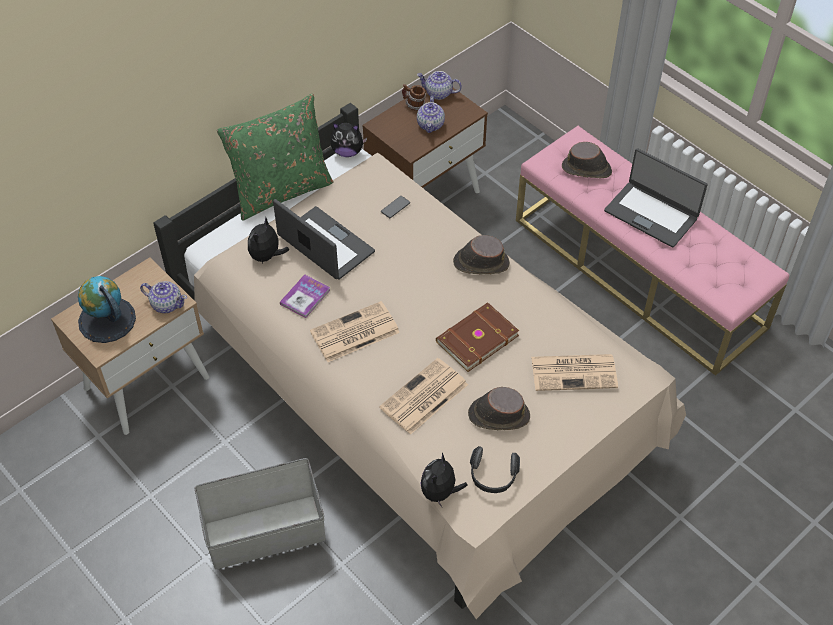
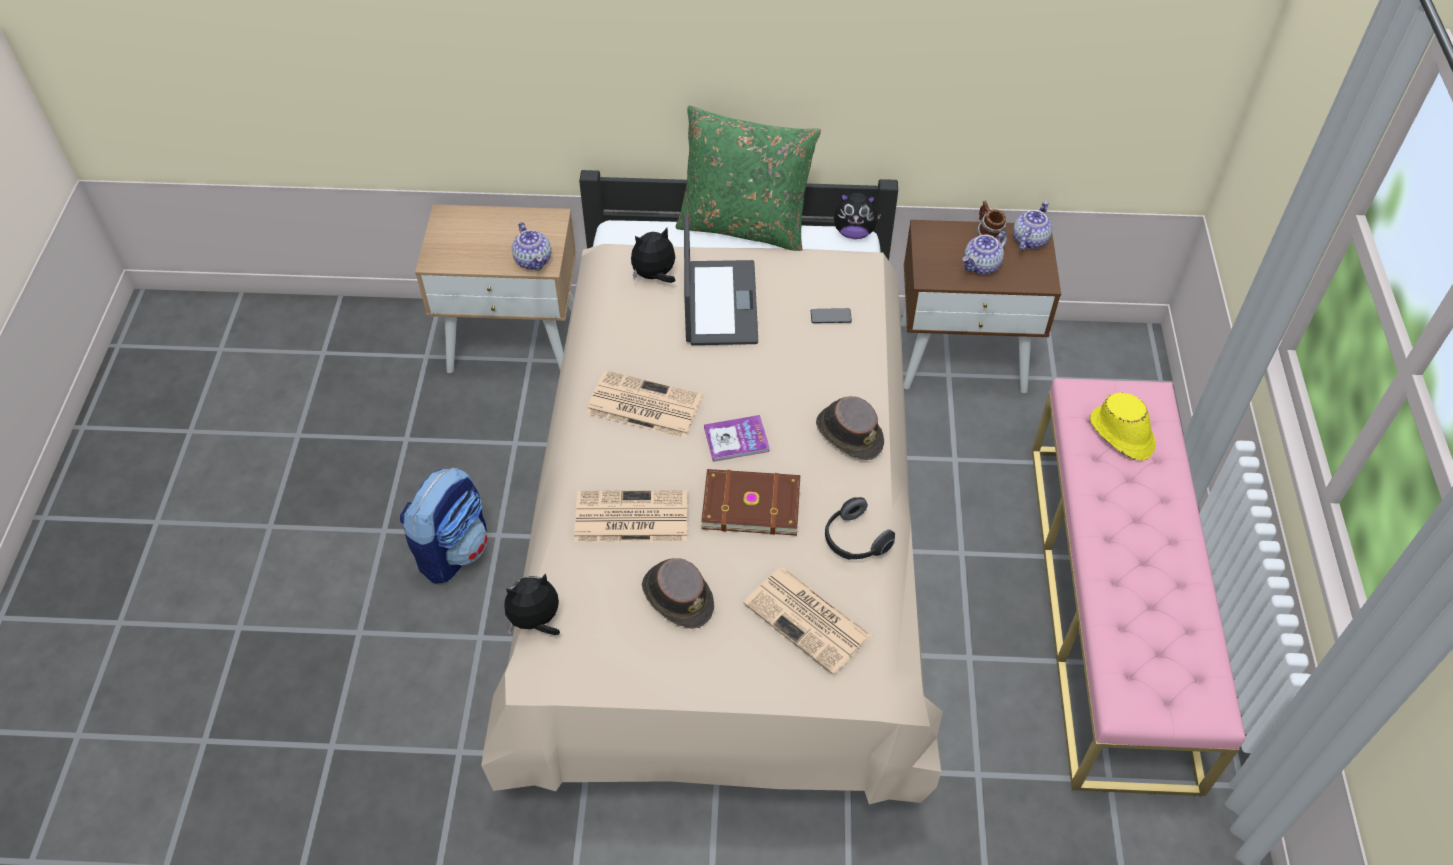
camera: 45 degrees right, 0 degrees up
globe [78,276,136,343] -> none
grey storage box [194,458,325,569] -> backpack [400,468,487,584]
book [280,274,330,318] -> book moved to [704,415,770,462]
plush toy [330,123,367,157] -> plush toy turned 45 degrees counterclockwise [834,193,882,239]
teapot [417,71,462,100] -> teapot turned 60 degrees clockwise [1013,201,1052,251]
headphones [470,446,520,493] -> headphones moved to [825,497,895,560]
brown hat [562,142,612,179] -> yellow hat [1090,393,1156,461]
laptop [604,148,708,248] -> none

